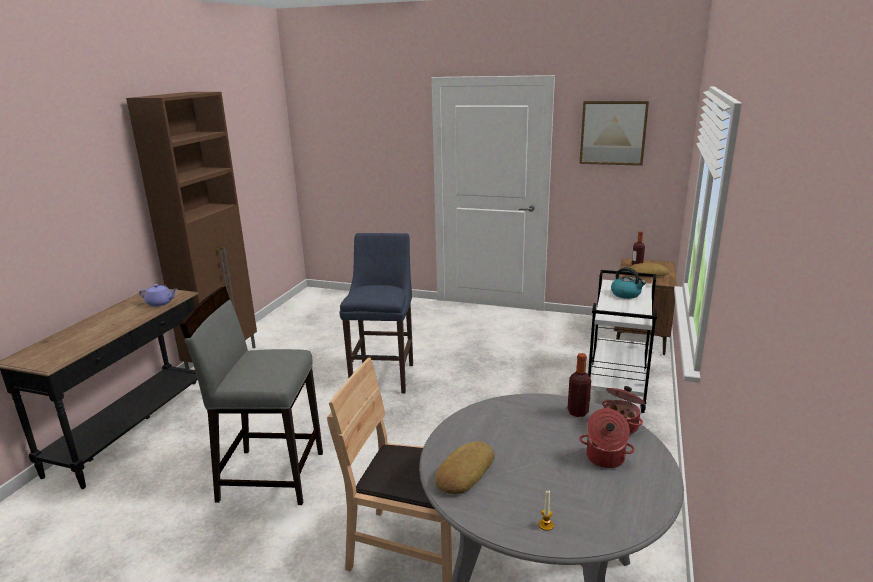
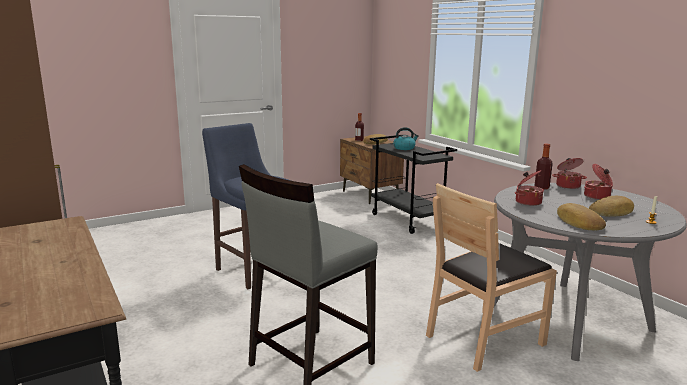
camera: 50 degrees left, 5 degrees down
purple teapot [139,284,177,307] -> none
picture [579,101,649,166] -> none
white cart [588,270,657,413] -> black cart [370,135,457,234]
none -> cooking pot [515,170,544,206]
none -> bread [589,196,634,217]

